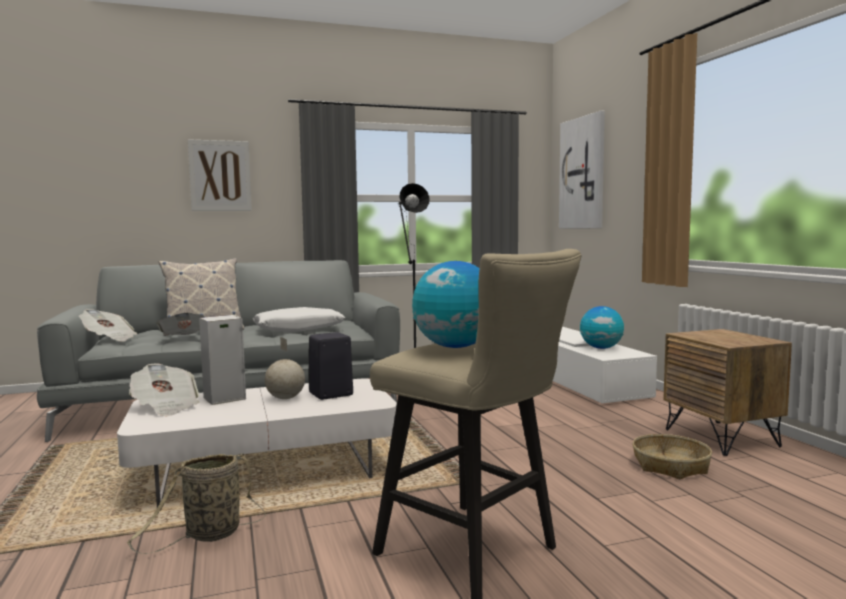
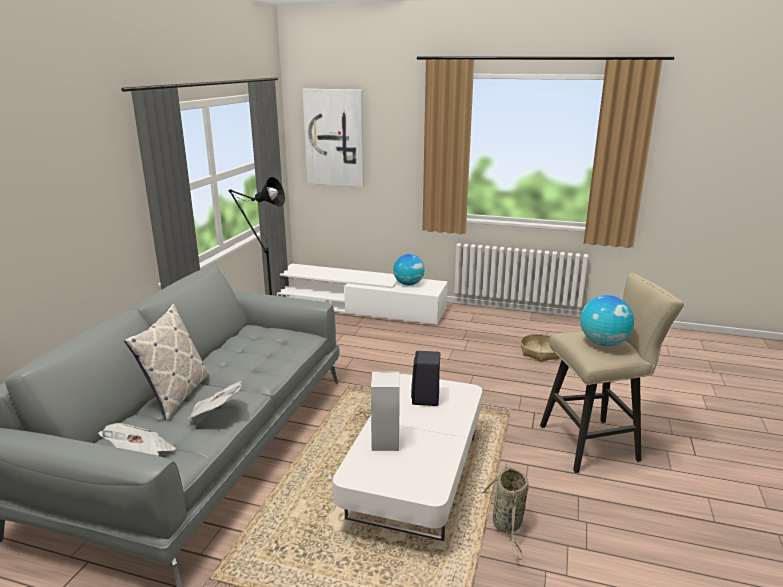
camera: 55 degrees left, 15 degrees up
newspaper [129,364,199,416] -> none
picture [188,139,252,211] -> none
white pillow [253,307,345,332] -> none
globe [265,337,305,399] -> none
brown nightstand [663,329,792,456] -> none

